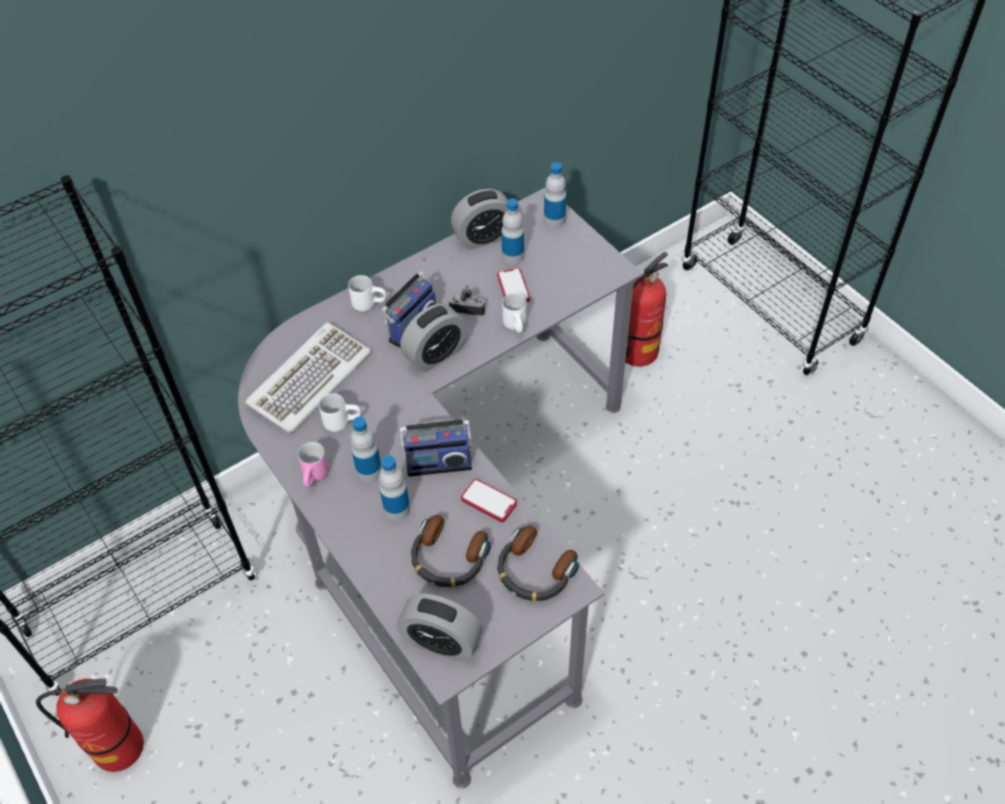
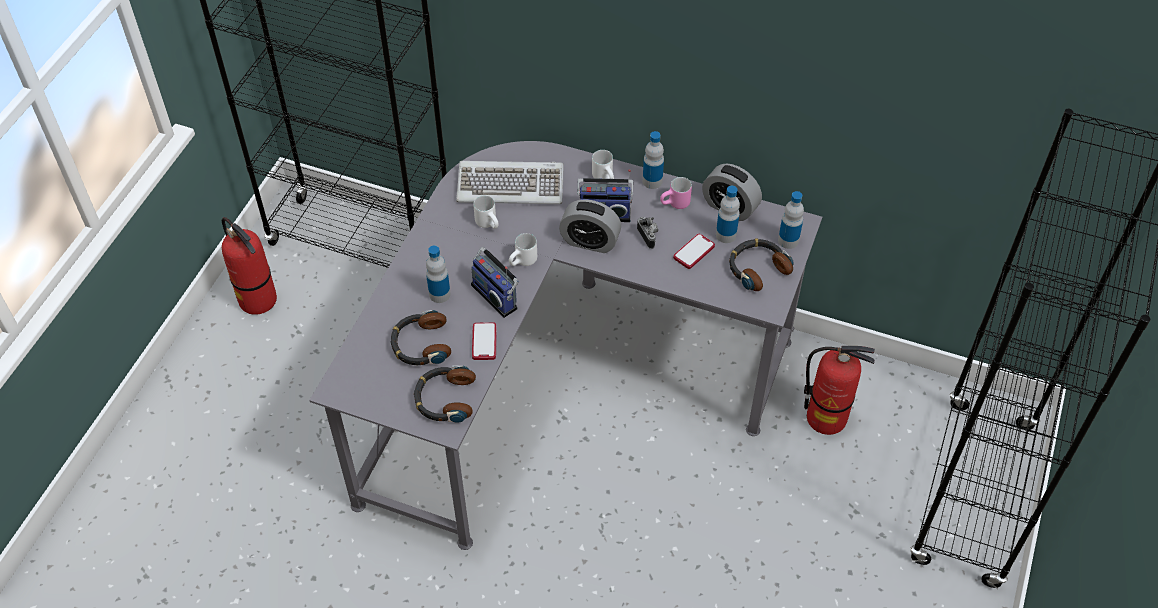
camera: 55 degrees right, 0 degrees up
pink mug [298,442,329,487] -> pink mug moved to [660,177,692,209]
bottle [351,416,382,482] -> bottle moved to [643,131,664,189]
alarm clock [397,593,482,662] -> none
white mug [502,293,527,333] -> white mug moved to [509,233,537,266]
none -> headphones [729,239,793,291]

